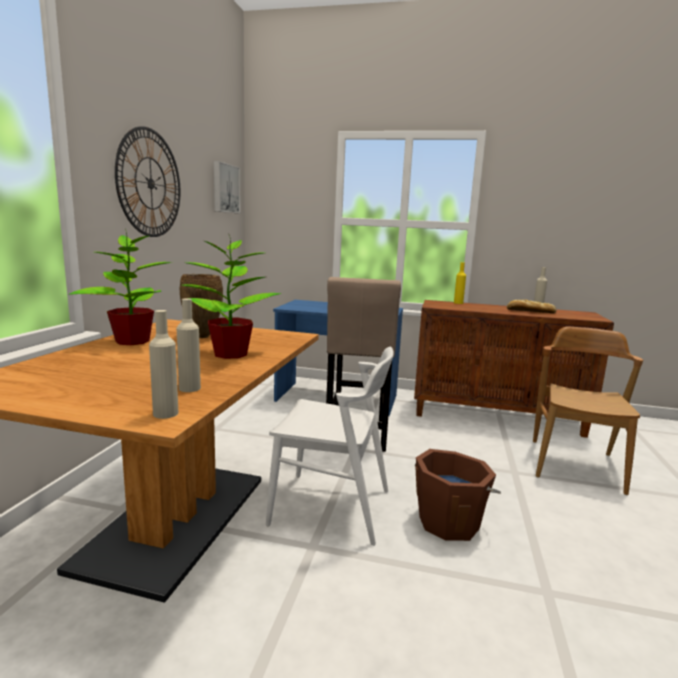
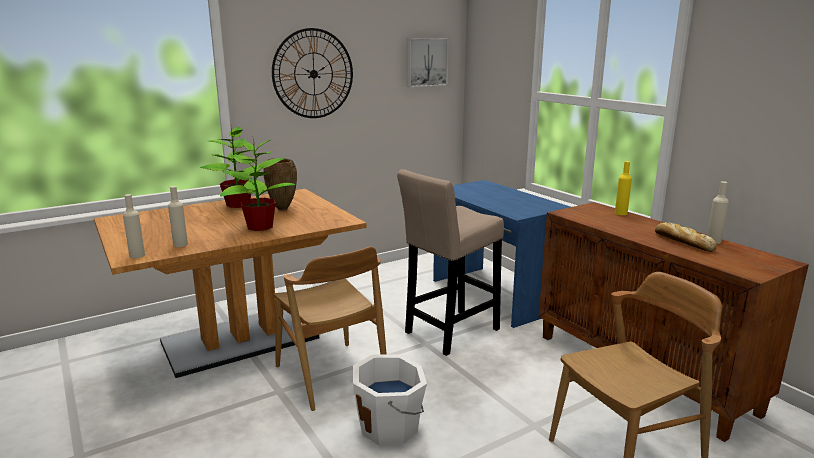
camera: 45 degrees right, 5 degrees up
white chair [266,347,394,546] -> brown chair [274,247,387,411]
brown bucket [415,449,501,541] -> white bucket [353,354,427,446]

